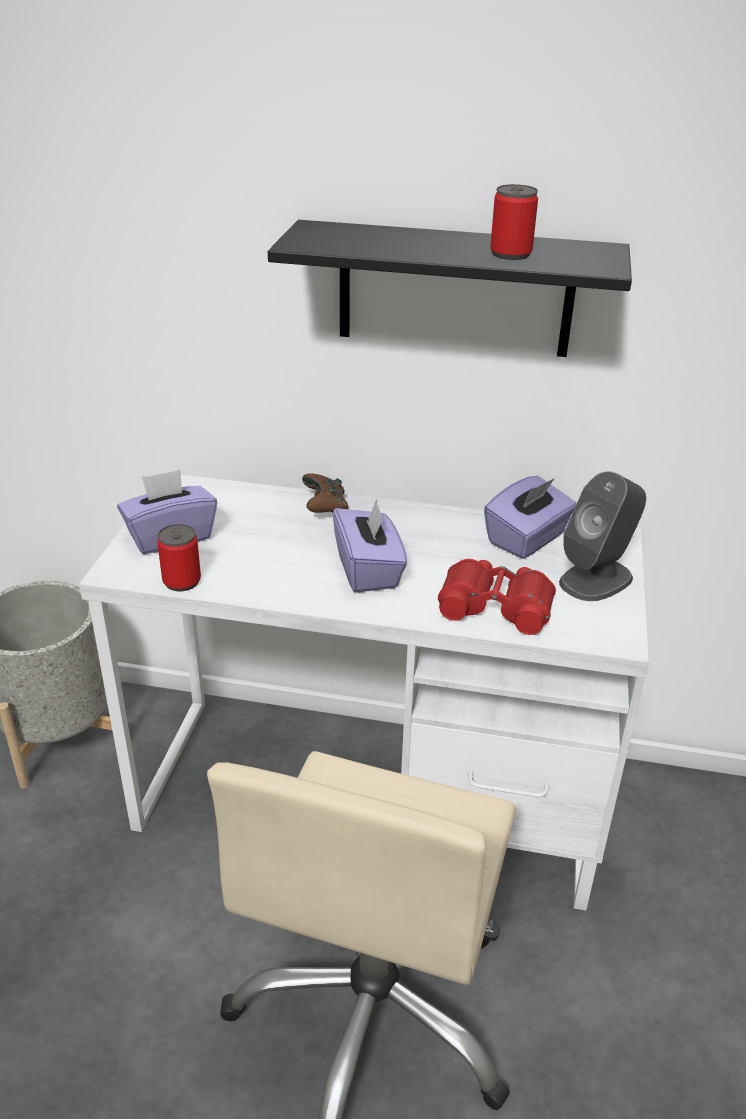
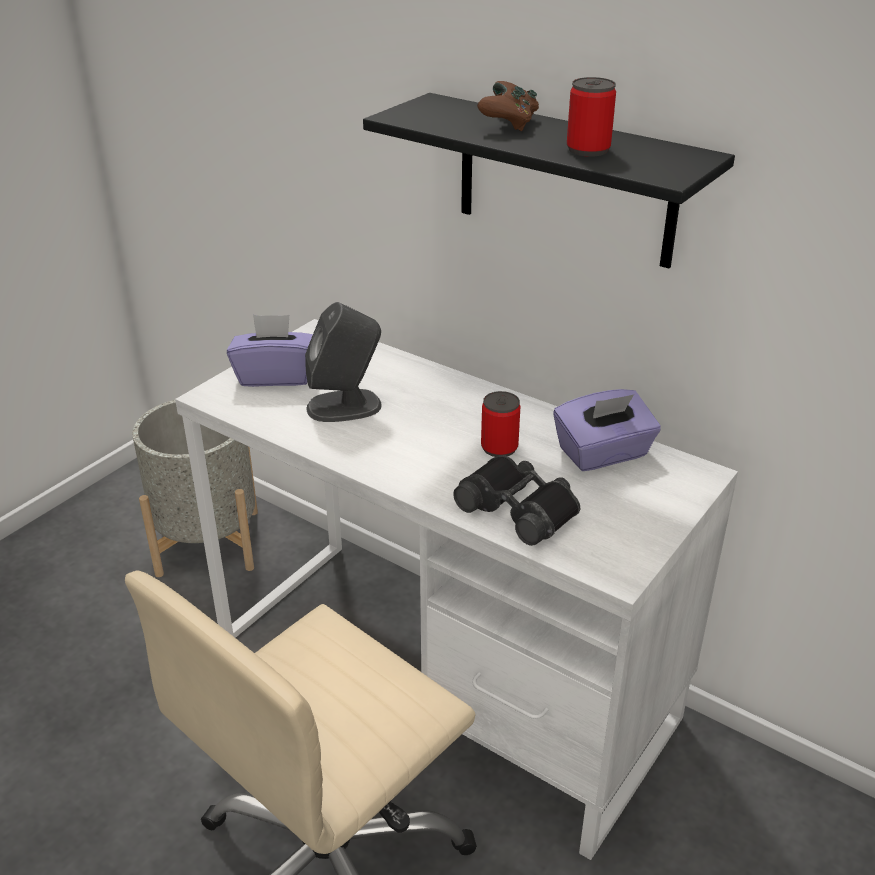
camera: 25 degrees right, 0 degrees up
can [157,524,201,591] -> can moved to [481,391,521,457]
brown game controller [302,473,348,513] -> brown game controller moved to [477,81,539,131]
purple tissue box [333,499,407,593] -> none
red binoculars [438,559,556,635] -> black binoculars [453,455,580,546]
grey speaker [559,471,646,601] -> grey speaker moved to [305,302,382,422]

